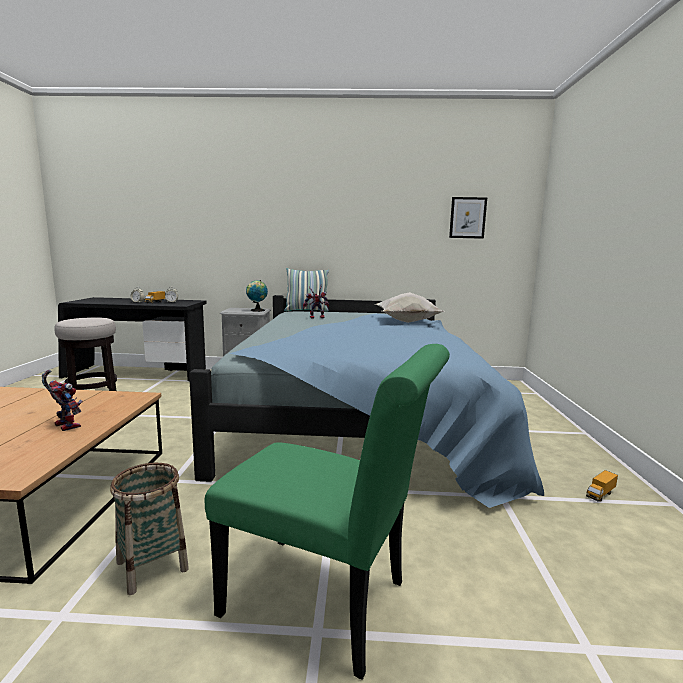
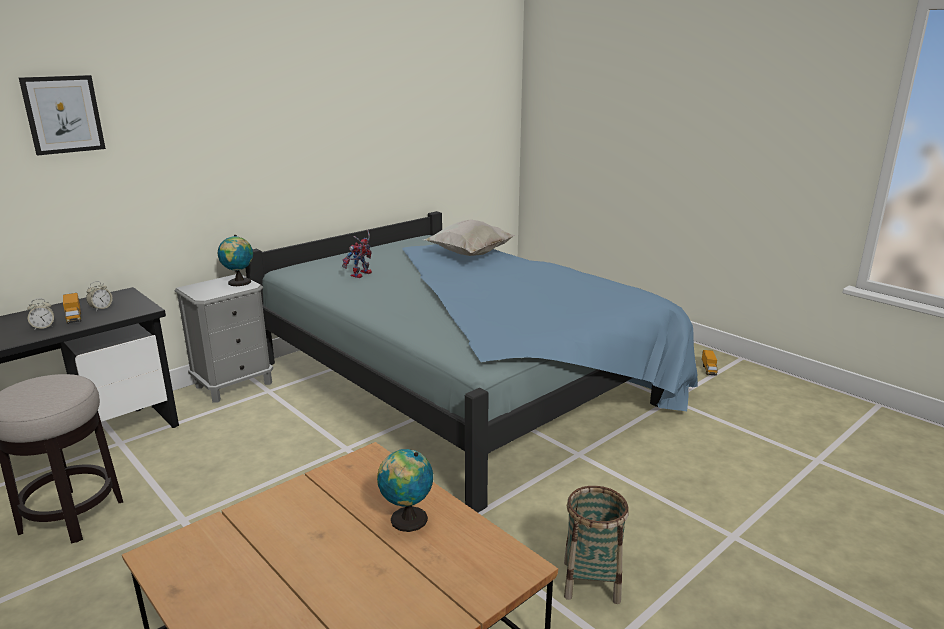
camera: 45 degrees left, 10 degrees up
toy robot [42,370,83,431] -> globe [377,449,433,532]
green chair [204,344,450,680] -> none
pillow [284,268,329,311] -> none
picture [449,197,487,239] -> picture moved to [19,75,106,156]

